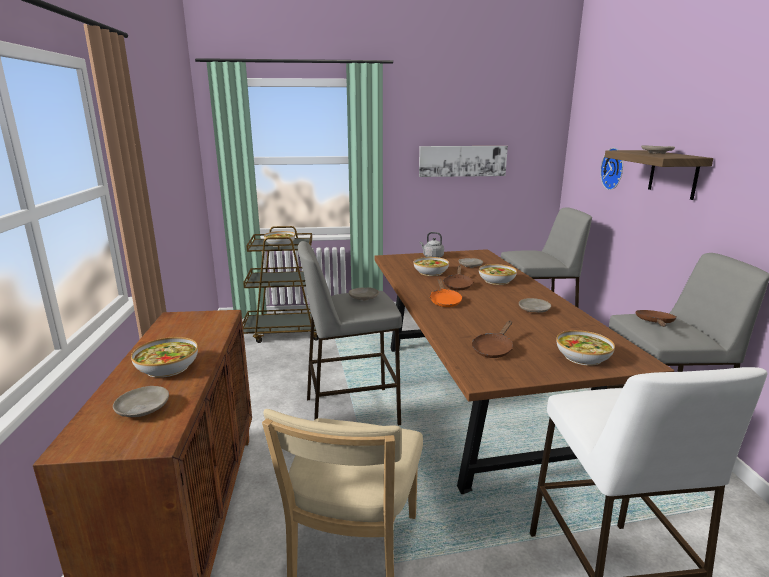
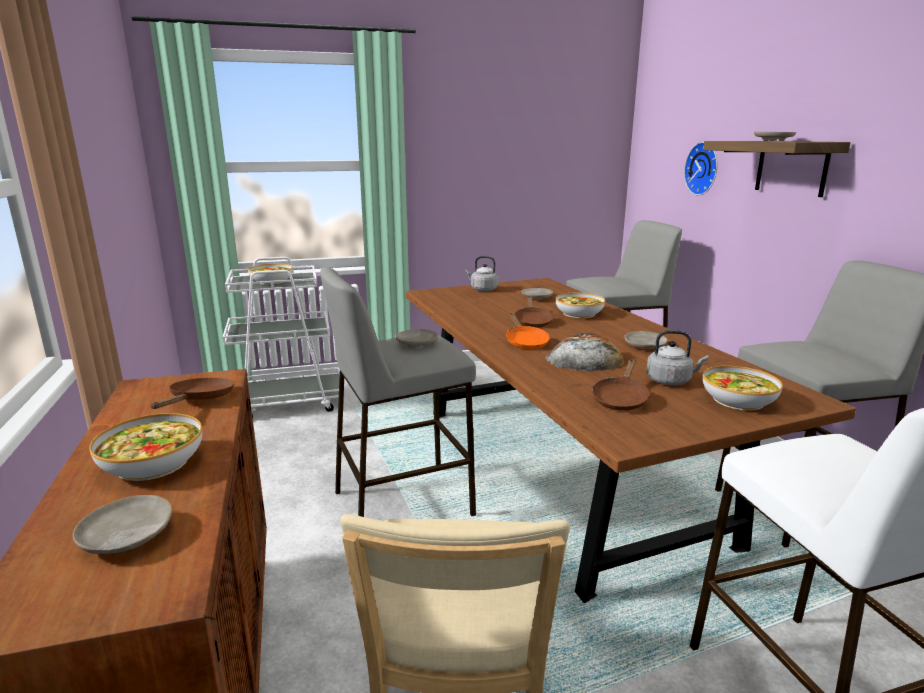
camera: 10 degrees left, 0 degrees up
brown cart [243,226,319,343] -> white cart [223,257,345,417]
bowl [414,257,449,276] -> none
picture [419,146,508,177] -> none
brown frying pan [635,310,677,327] -> brown frying pan moved to [150,378,235,409]
none -> bread [545,333,624,371]
none -> grey kettle [647,330,709,385]

